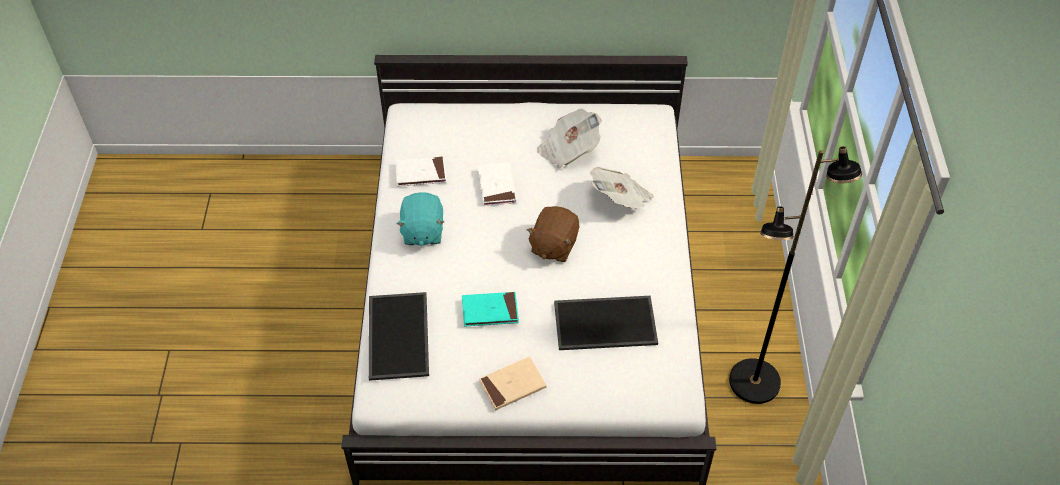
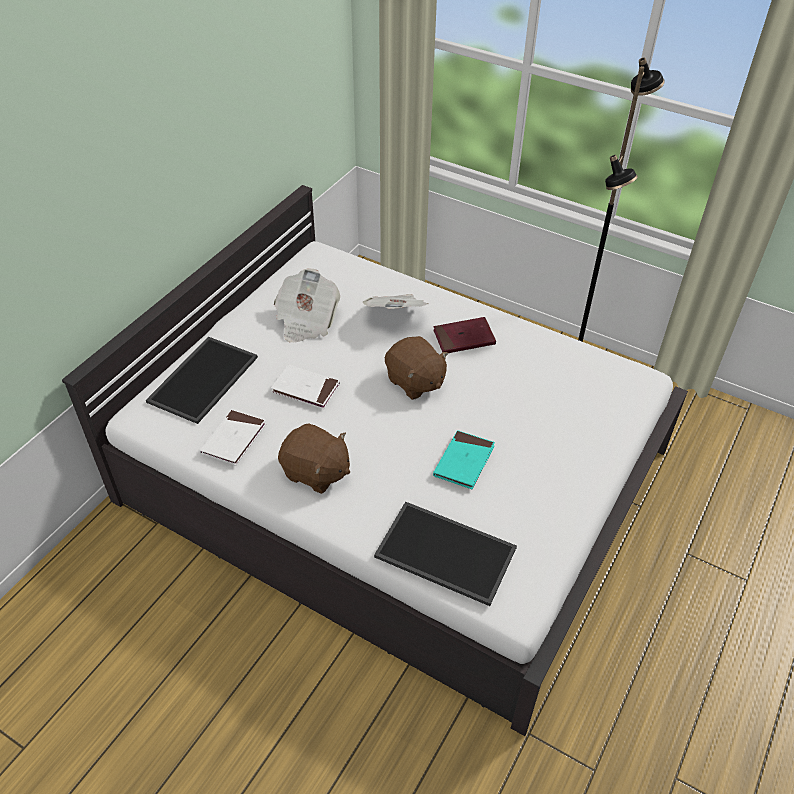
camera: 60 degrees left, 5 degrees down
turquoise plush toy [396,192,444,246] -> brown plush toy [278,423,350,494]
beige book [479,356,547,411] -> none
tray [554,296,658,350] -> tray moved to [146,337,258,424]
none -> red book [434,317,496,353]

